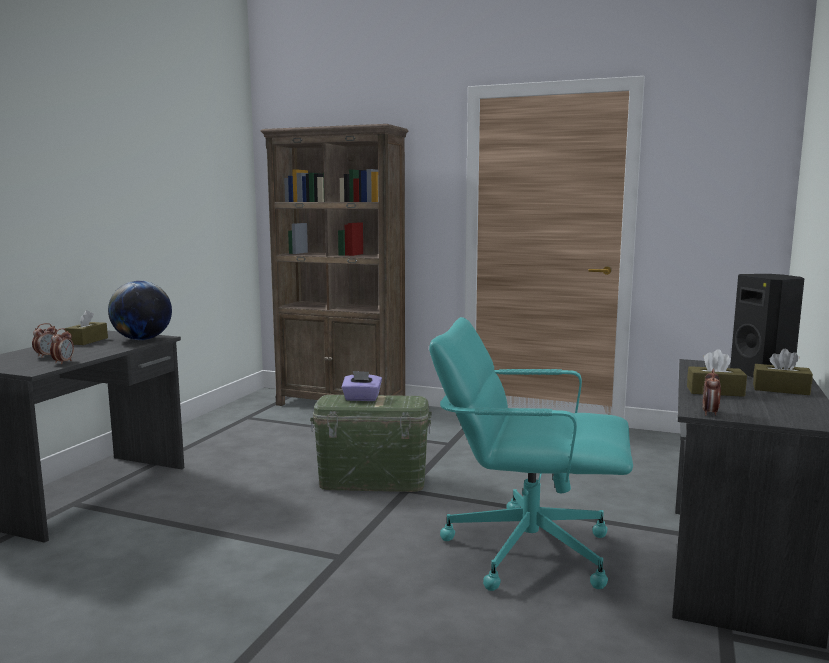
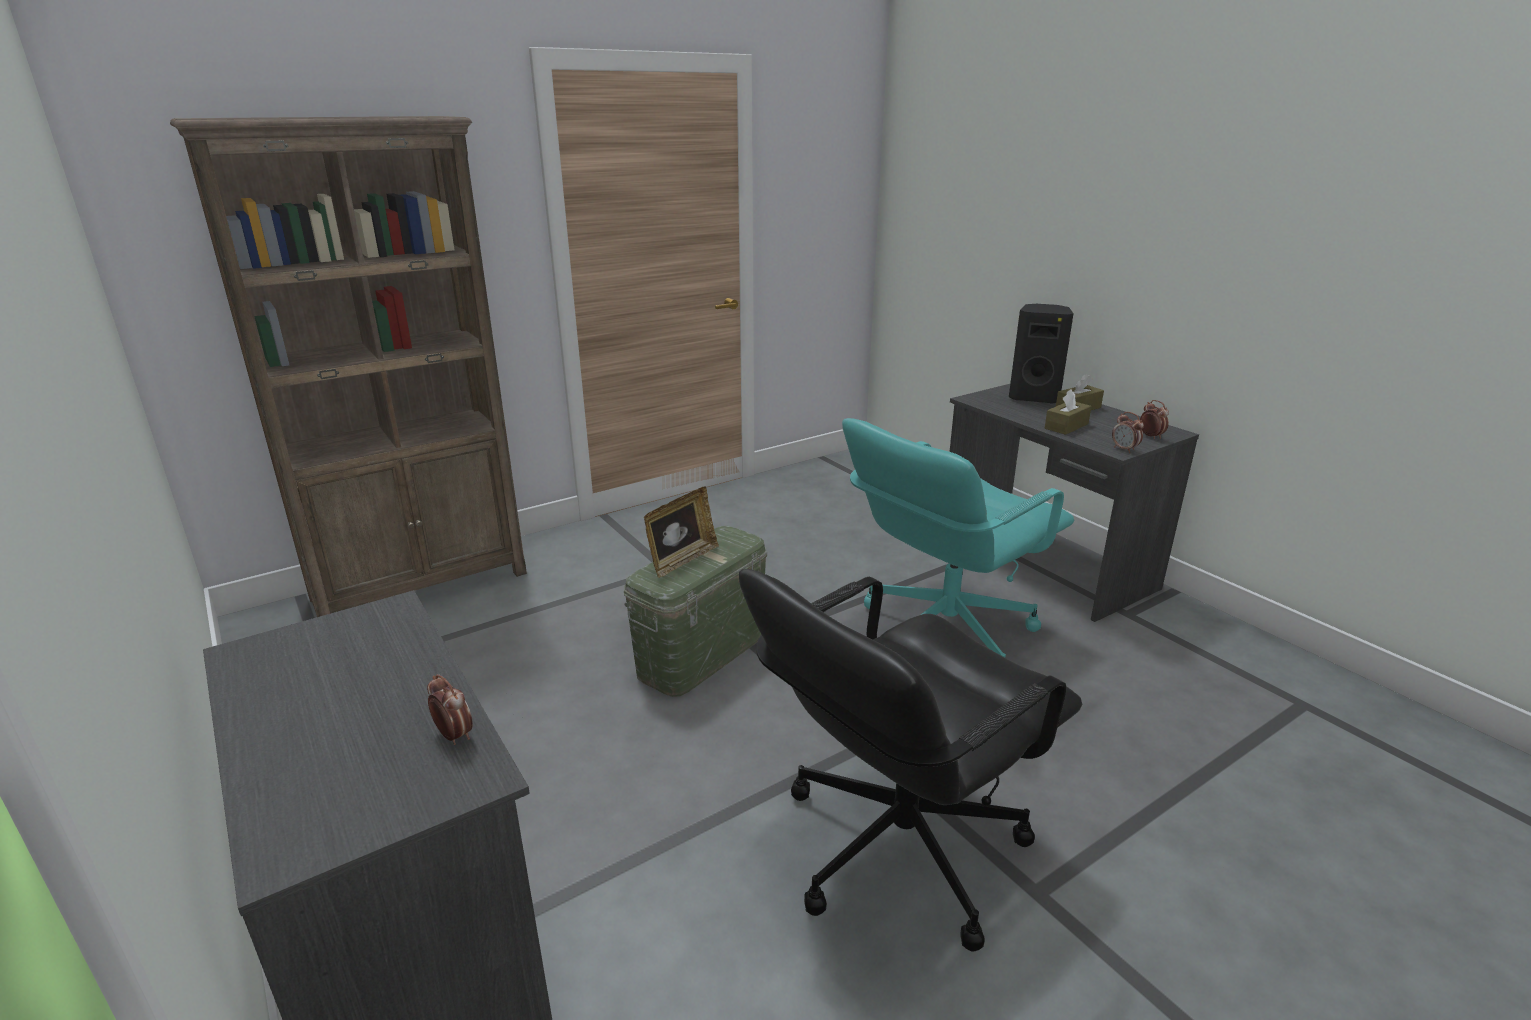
camera: 55 degrees left, 15 degrees up
alarm clock [32,323,57,358] -> alarm clock moved to [1140,400,1169,439]
brown tissue box [65,310,108,345] -> none
globe [108,281,172,340] -> none
purple tissue box [341,371,382,401] -> picture frame [644,486,719,578]
none -> black office chair [739,569,1082,951]

